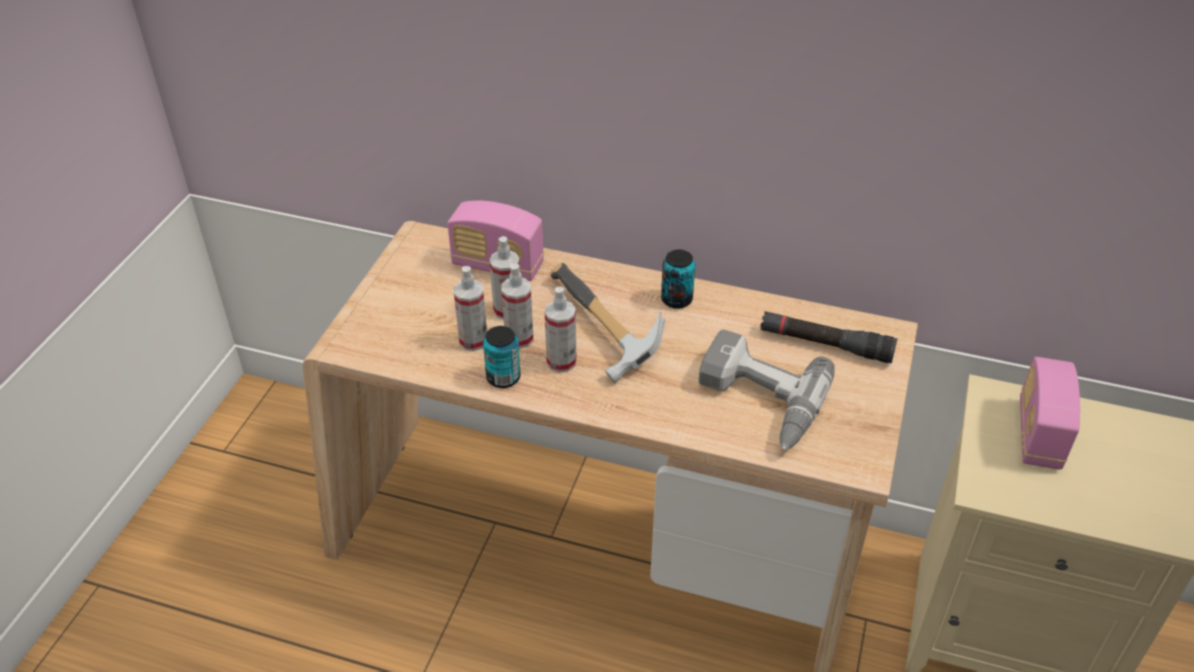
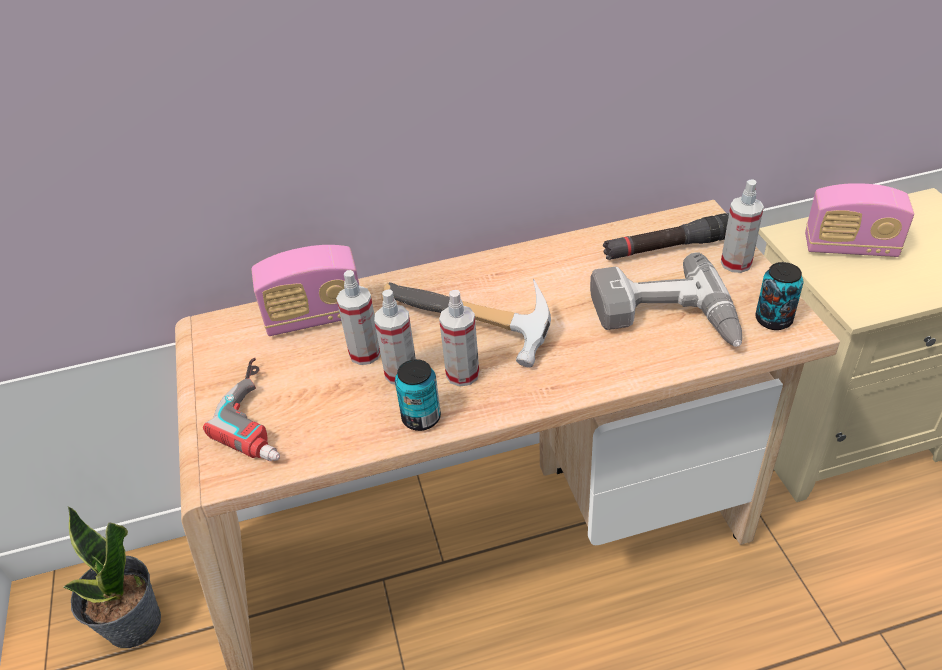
camera: 30 degrees left, 0 degrees up
spray bottle [454,266,487,351] -> spray bottle moved to [721,180,764,273]
can [661,249,695,309] -> can moved to [755,262,803,330]
radio [1020,357,1080,470] -> radio turned 60 degrees counterclockwise [805,183,914,257]
none -> potted plant [63,506,161,648]
none -> power drill [203,358,280,461]

